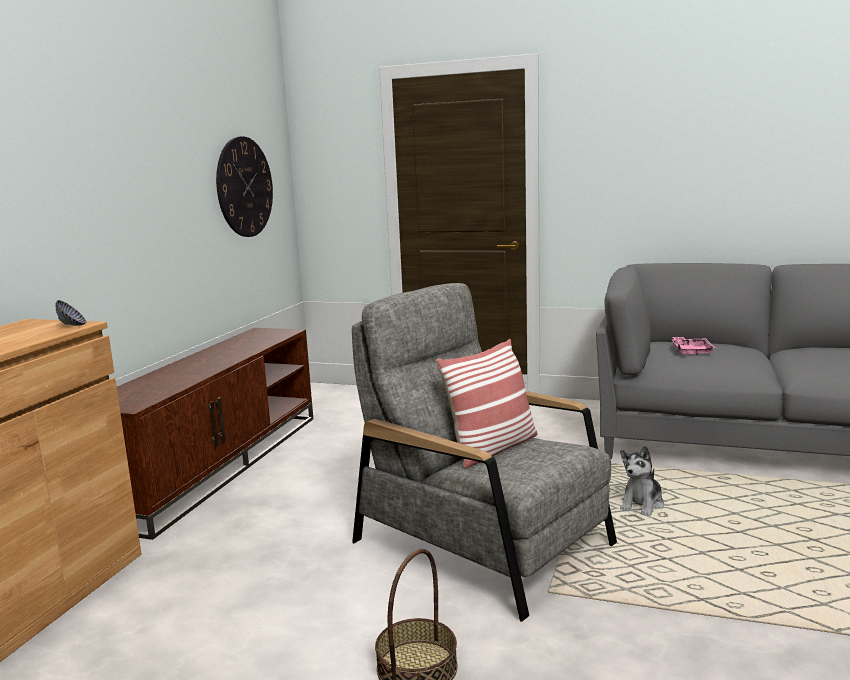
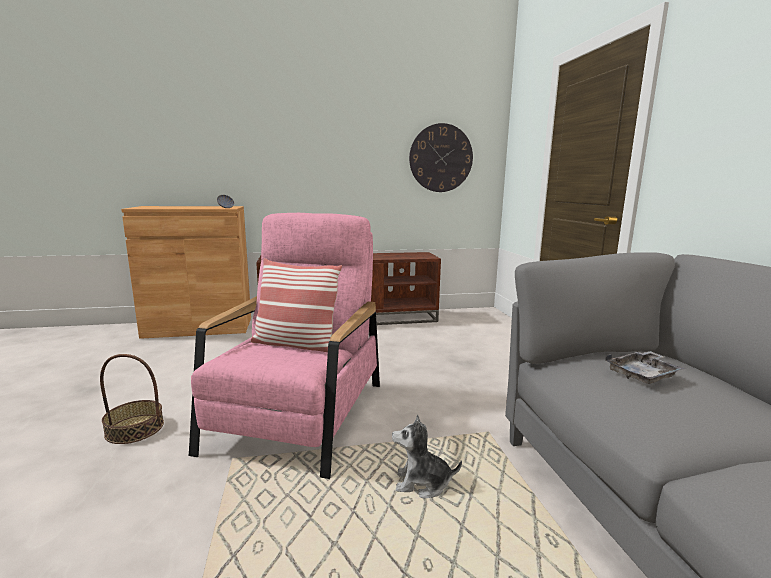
camera: 60 degrees right, 0 degrees up
grey armchair [352,283,617,622] -> pink armchair [189,213,380,479]
pink tray [671,337,715,355] -> grey tray [605,351,685,384]

